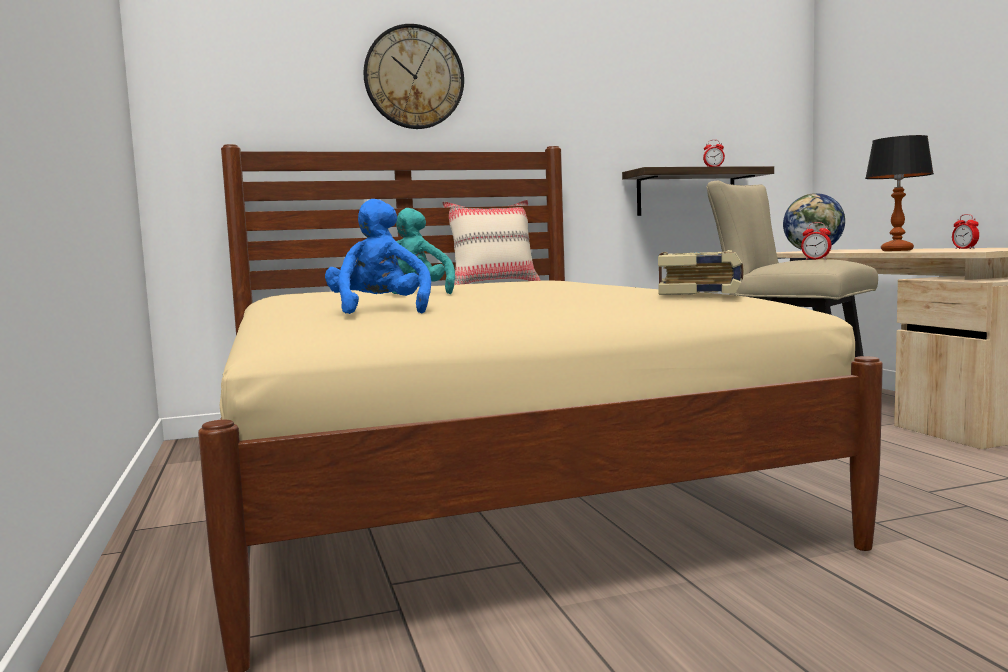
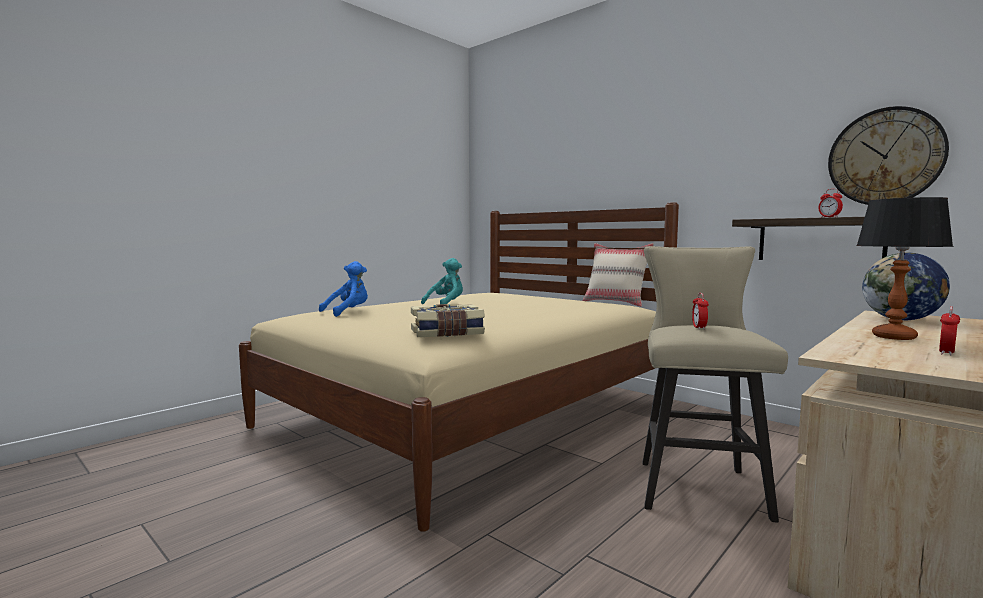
camera: 60 degrees right, 0 degrees up
wall clock [363,24,464,129] -> wall clock moved to [828,106,949,205]

